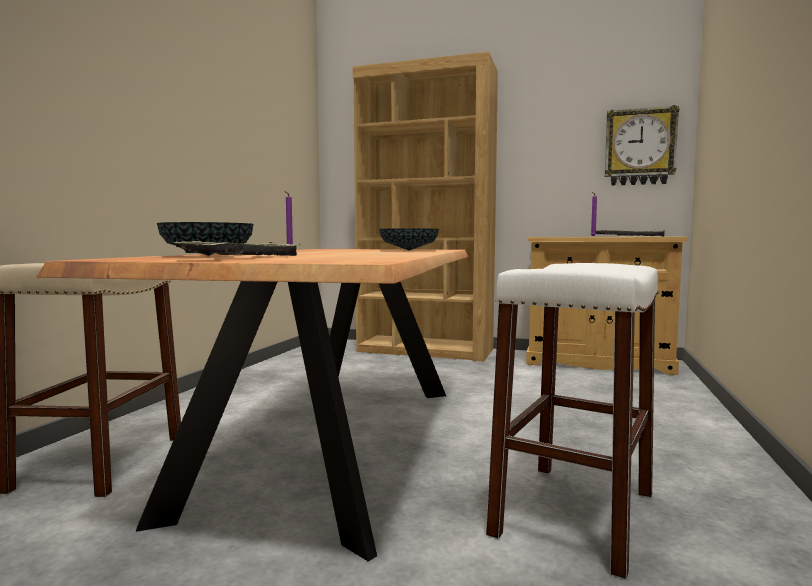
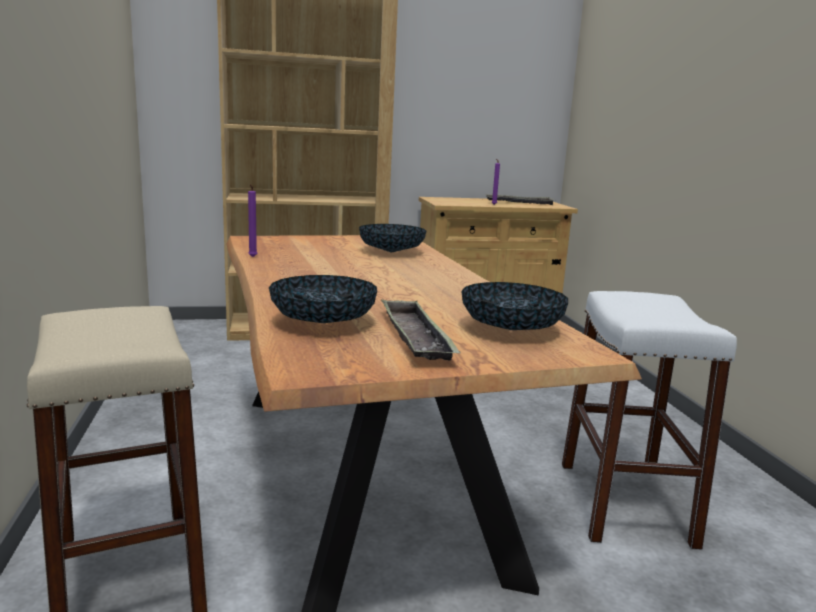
camera: 30 degrees left, 10 degrees up
wall clock [605,105,679,186] -> none
none -> bowl [461,282,568,330]

